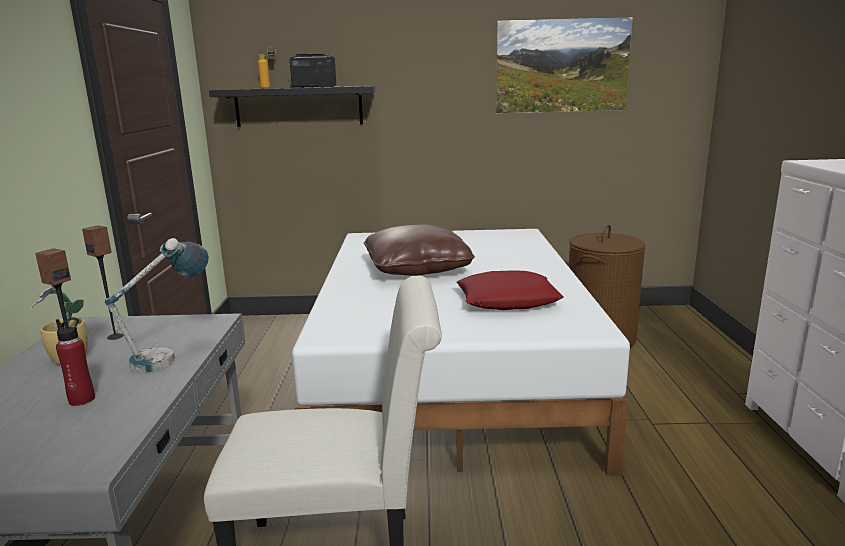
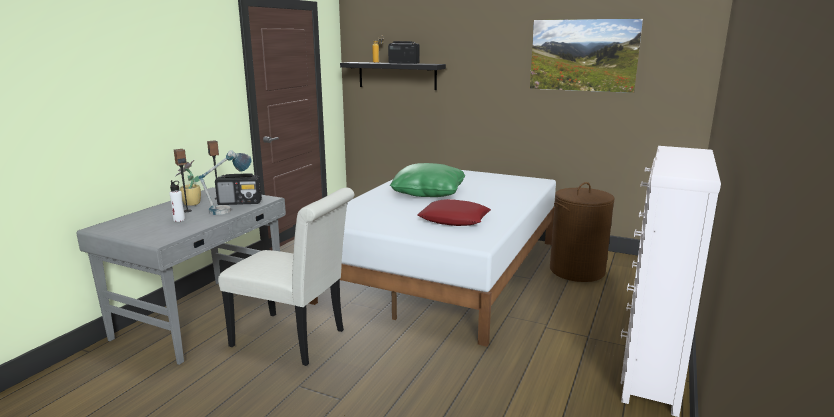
camera: 25 degrees right, 0 degrees up
red bottle [56,317,95,406] -> white bottle [169,180,185,222]
brown pillow [364,225,475,276] -> green pillow [390,163,465,197]
none -> radio [215,173,262,205]

